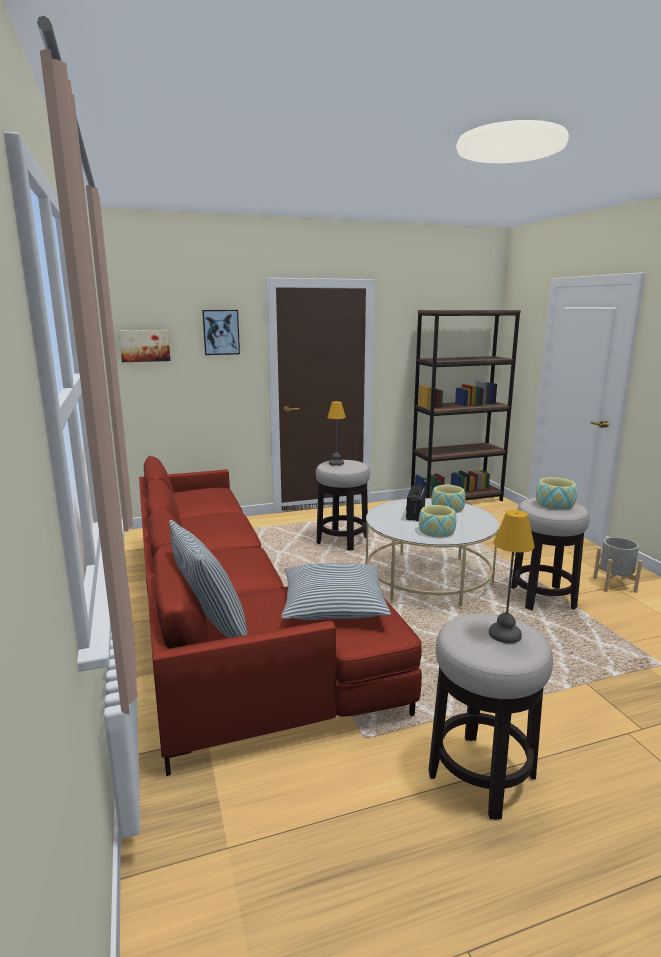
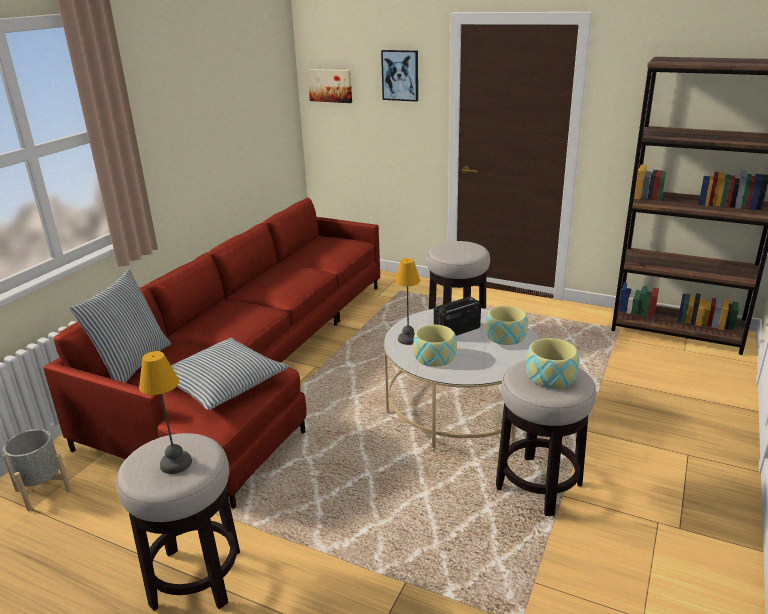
camera: 45 degrees right, 10 degrees up
table lamp [327,401,346,466] -> table lamp moved to [394,258,420,345]
grey planter [593,537,642,593] -> grey planter moved to [3,429,72,511]

